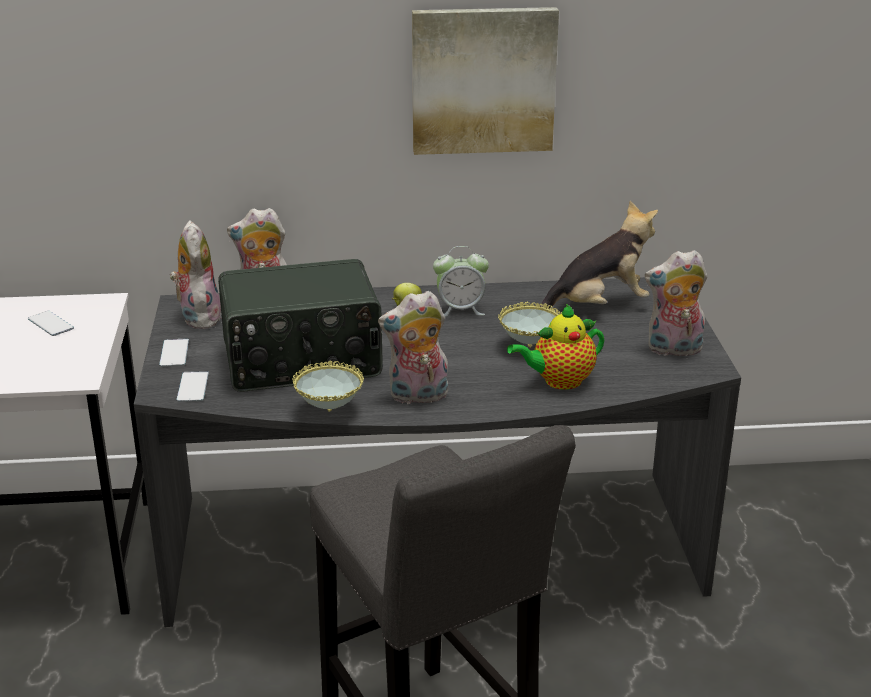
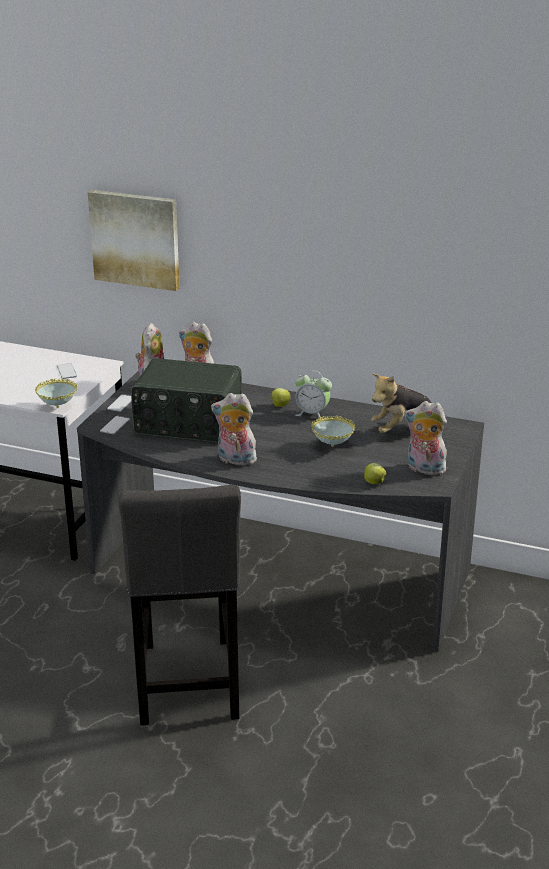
camera: 25 degrees right, 0 degrees up
bowl [292,360,364,412] -> bowl moved to [35,379,77,408]
picture [412,7,559,155] -> picture moved to [88,190,180,291]
teapot [507,304,604,390] -> none
plush toy [540,201,658,308] -> plush toy turned 150 degrees clockwise [371,374,448,433]
none -> apple [364,463,386,484]

